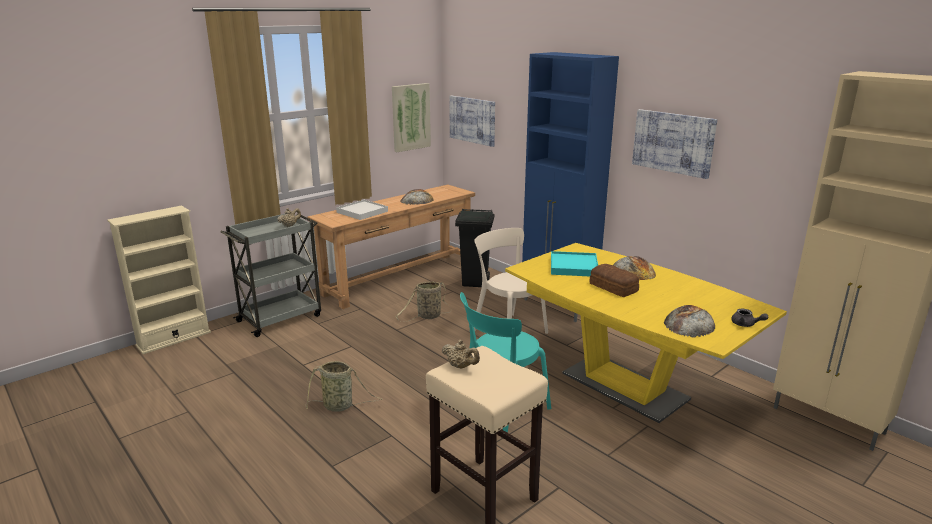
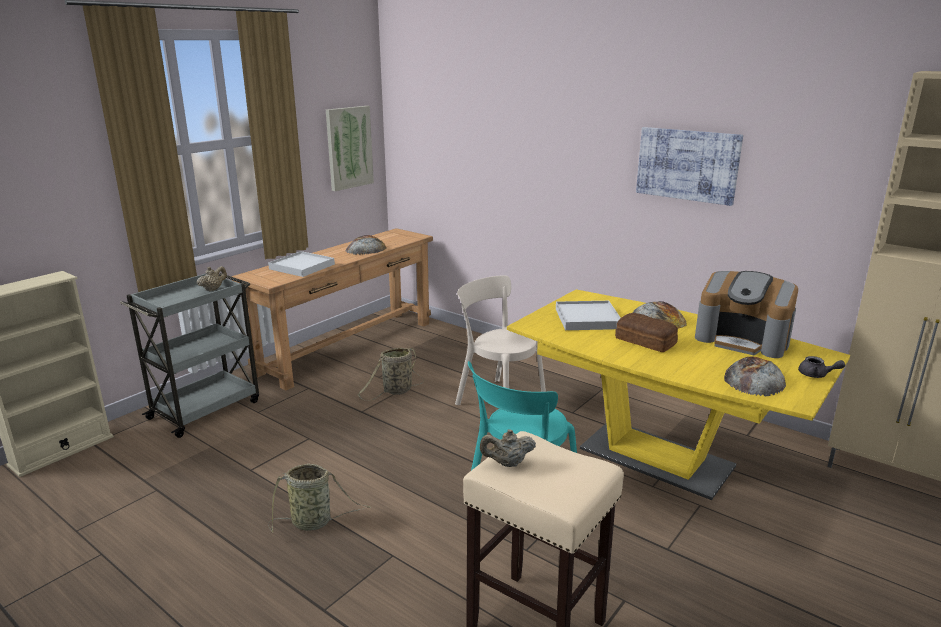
camera: 10 degrees left, 0 degrees up
beige teapot [442,340,480,369] -> beige teapot turned 150 degrees clockwise [480,429,536,467]
picture [449,96,495,147] -> none
black trash can [455,209,495,287] -> none
blue cabinet [522,52,619,322] -> none
turquoise tray [551,251,598,276] -> white tray [556,301,621,330]
none -> coffee machine [695,271,798,358]

